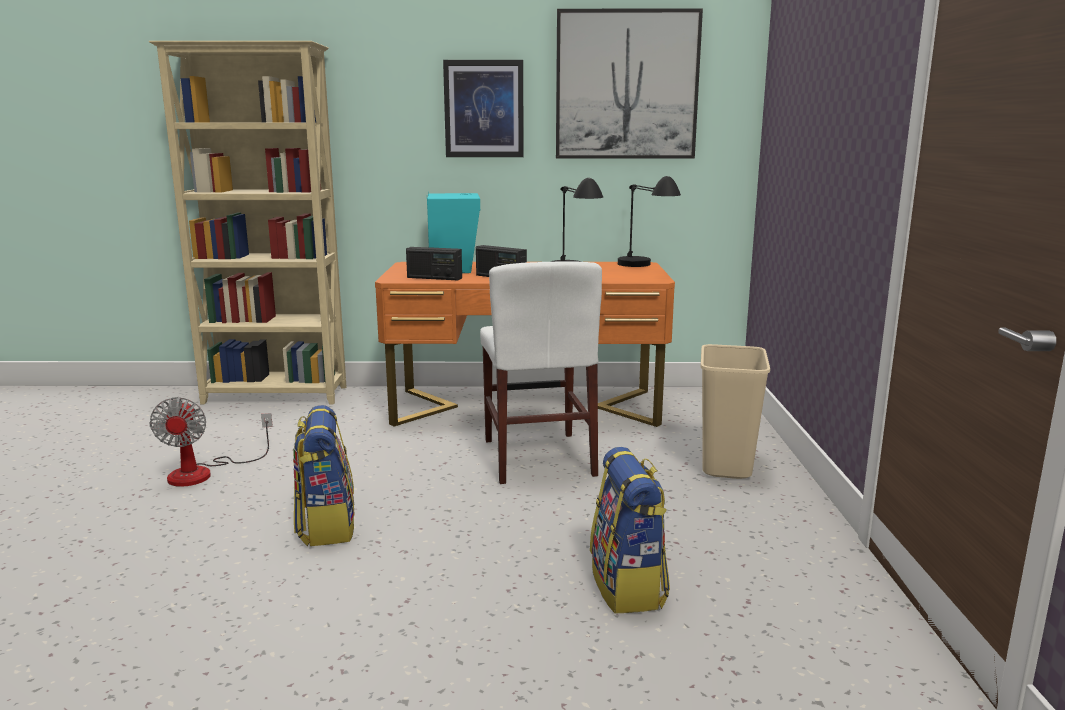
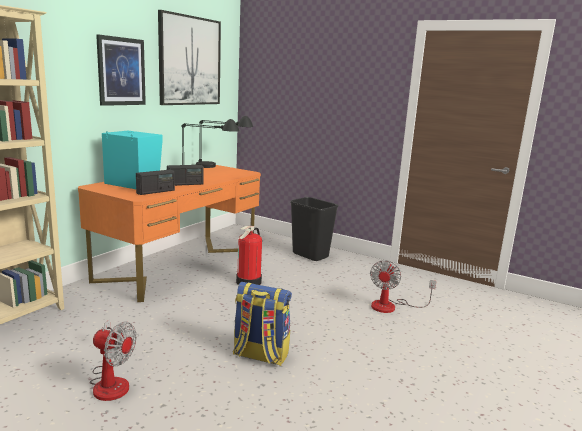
camera: 60 degrees left, 0 degrees up
white chair [480,261,602,484] -> fire extinguisher [236,225,262,285]
backpack [590,447,670,613] -> fan [370,260,436,313]
beige trash can [701,344,770,479] -> black trash can [290,197,338,261]

